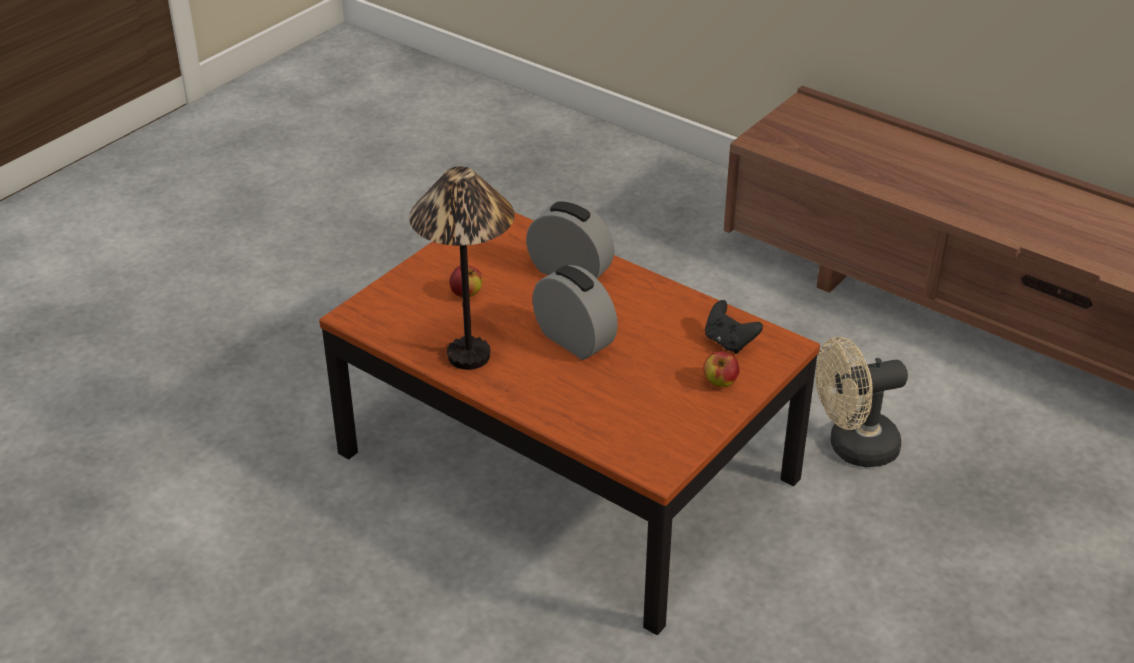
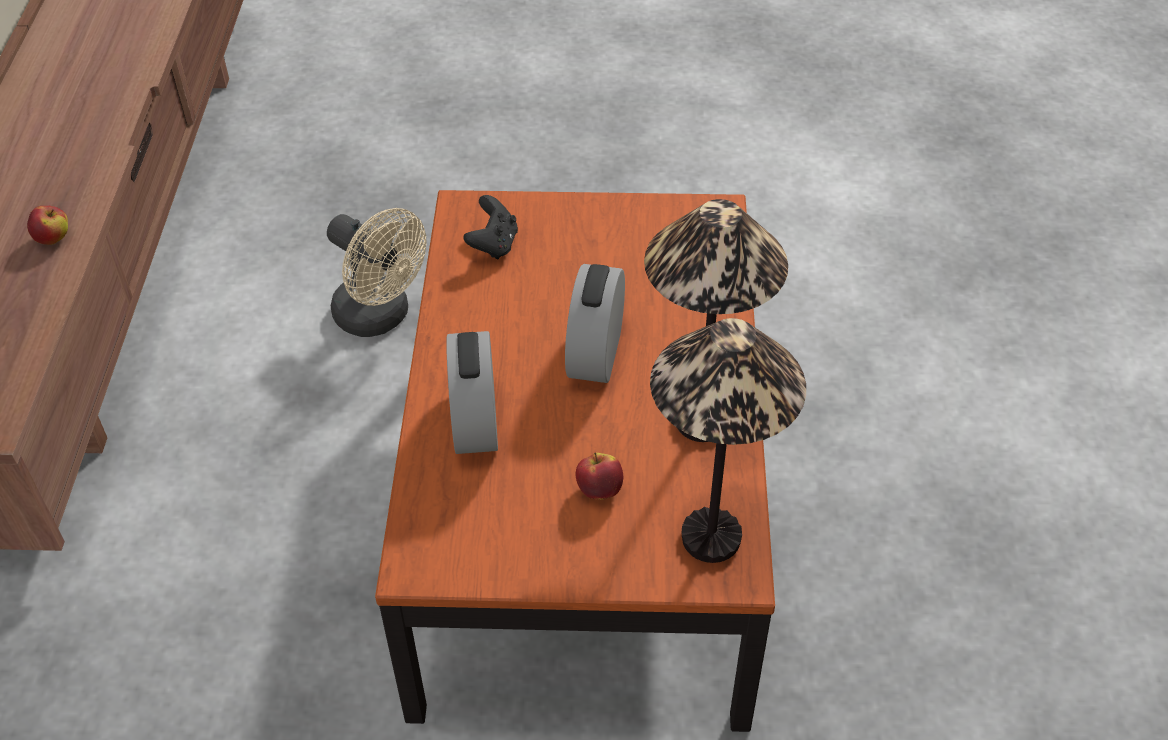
camera: 125 degrees left, 10 degrees up
apple [703,351,740,387] -> apple moved to [27,206,68,245]
none -> table lamp [650,318,806,563]

